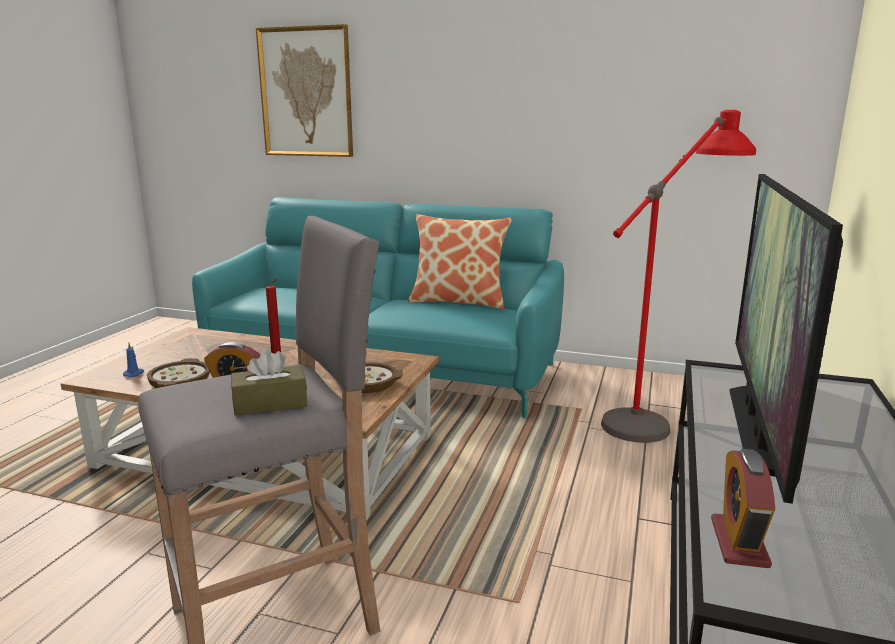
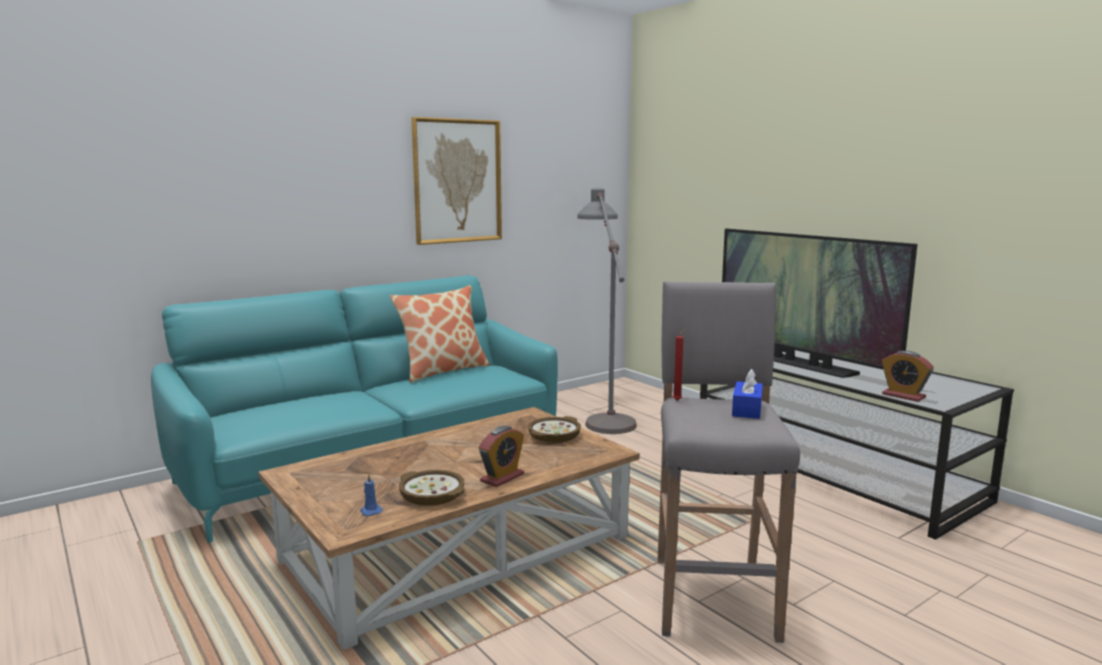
camera: 55 degrees left, 5 degrees down
brown tissue box [231,348,307,416] -> blue tissue box [732,369,763,419]
picture [256,24,353,157] -> picture moved to [411,117,502,245]
red floor lamp [601,110,756,443] -> grey floor lamp [578,188,637,434]

